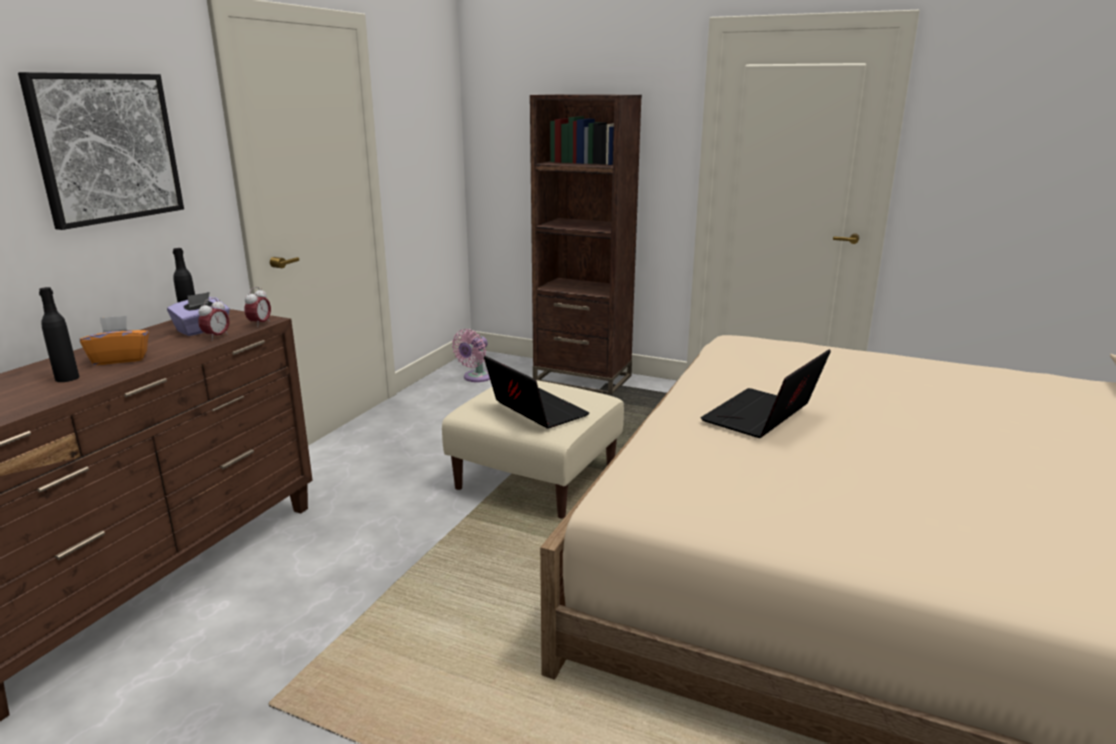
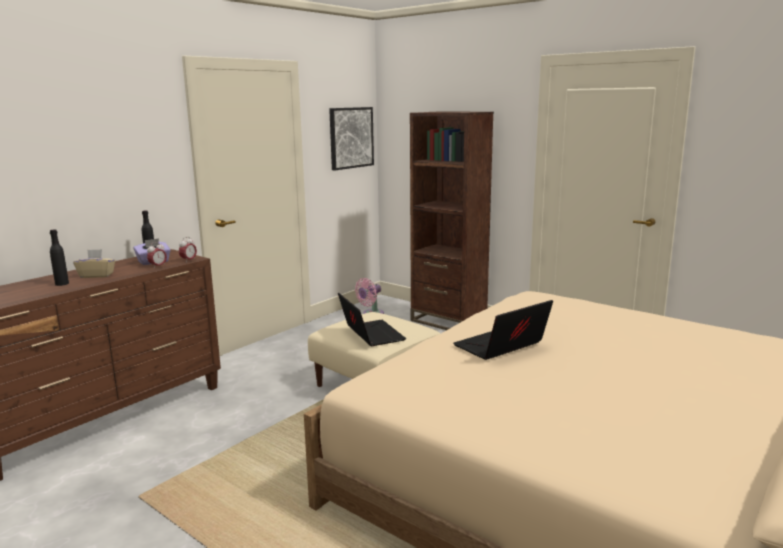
camera: 15 degrees right, 5 degrees down
picture [18,72,184,230] -> picture moved to [329,107,374,170]
orange tissue box [80,315,149,365] -> beige tissue box [73,249,115,278]

